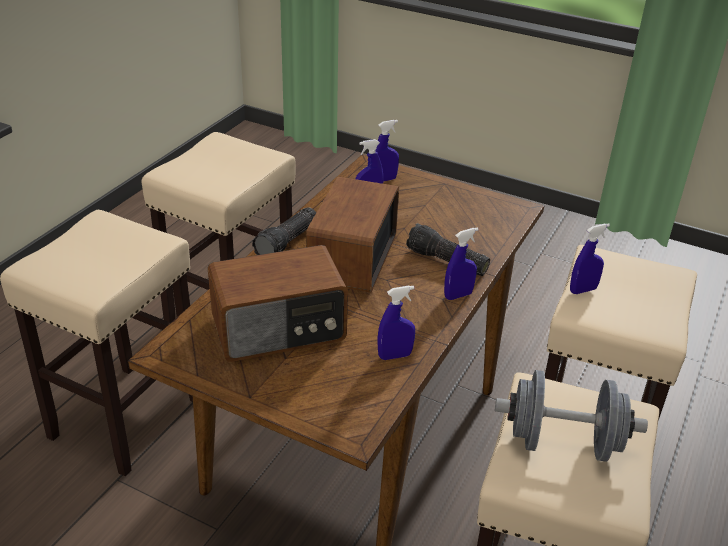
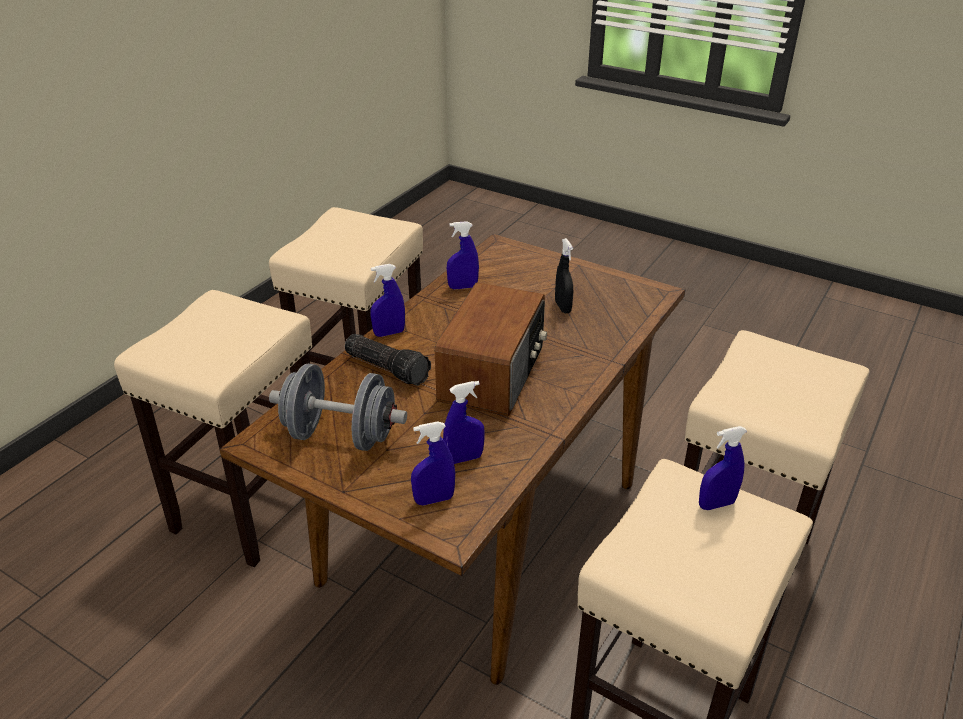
camera: 175 degrees left, 0 degrees up
radio [208,245,348,362] -> black spray bottle [555,238,573,313]
flashlight [252,207,316,255] -> none
grey dumbbell [495,370,648,462] -> grey dumbbell moved to [269,364,407,451]
blue spray bottle [570,223,610,294] -> blue spray bottle moved to [699,426,747,510]

